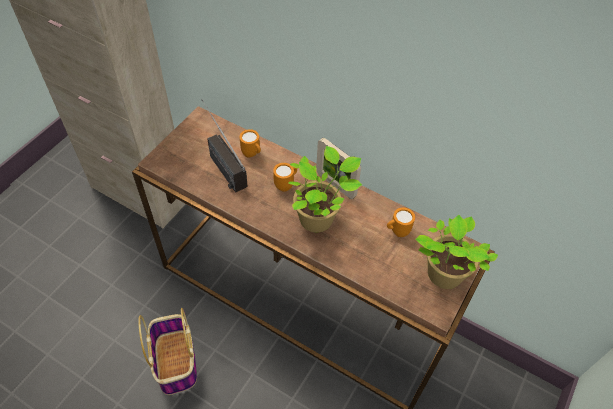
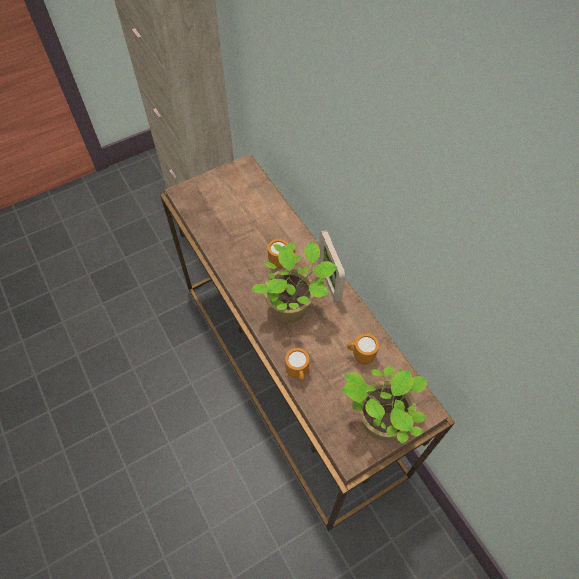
camera: 30 degrees right, 5 degrees up
basket [138,308,197,395] -> none
radio [202,99,248,193] -> none
orange mug [240,129,261,158] -> orange mug moved to [285,348,309,381]

